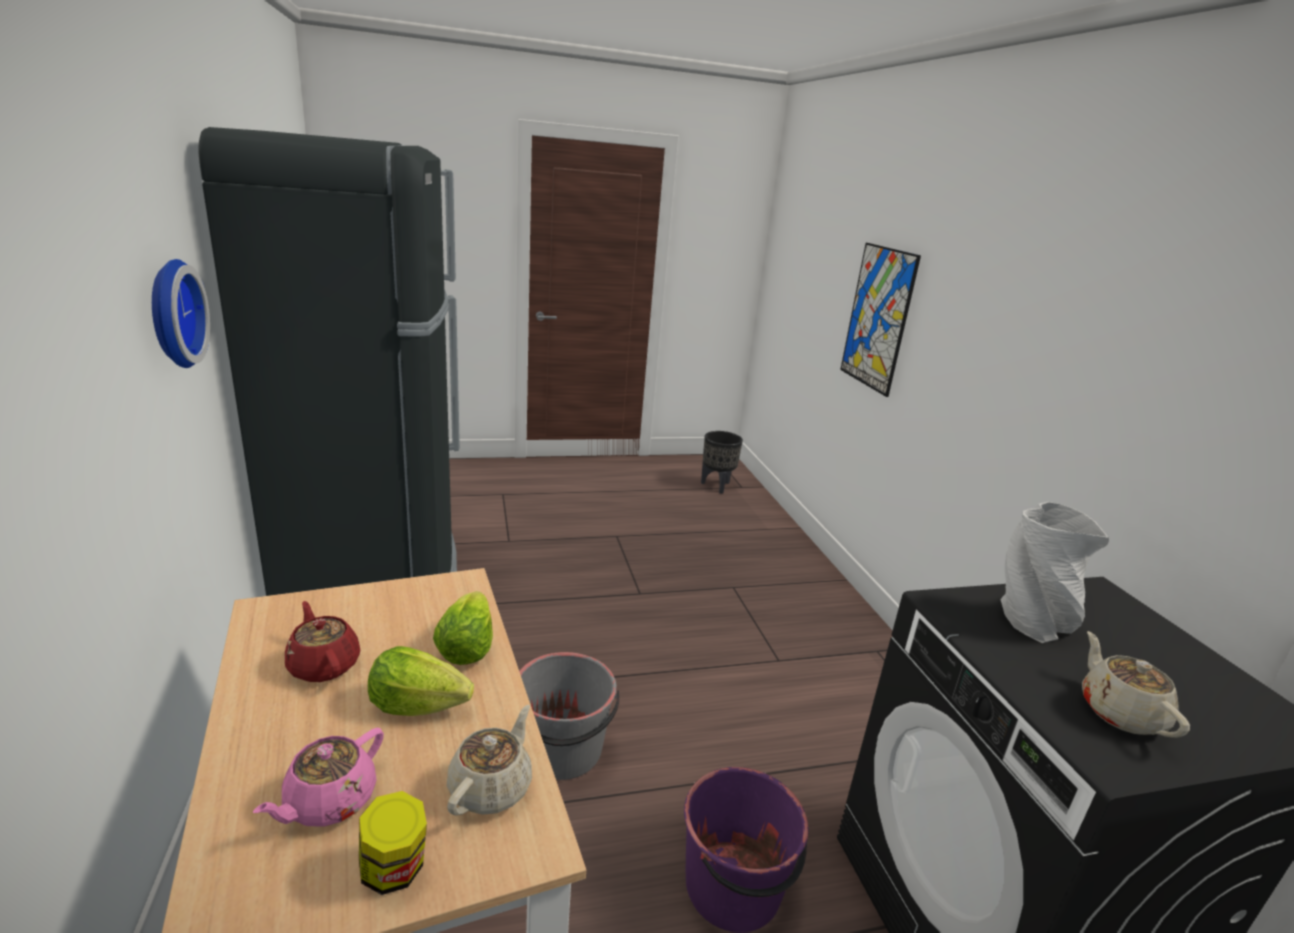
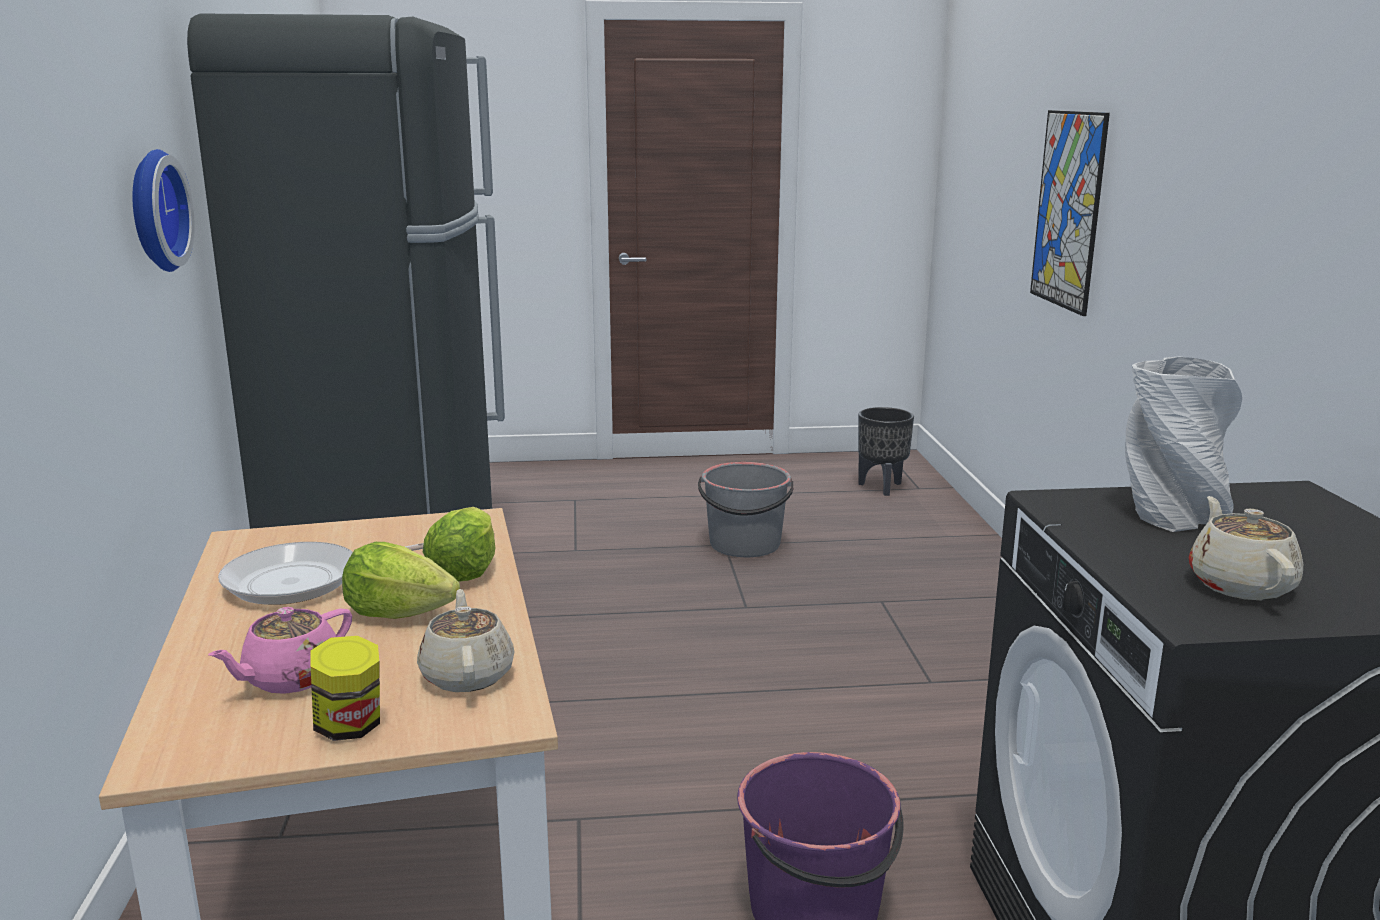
camera: 10 degrees right, 5 degrees down
red teapot [285,601,361,682] -> frying pan [218,542,424,605]
beige teapot [447,705,532,816] -> beige teapot turned 45 degrees counterclockwise [417,589,514,692]
grey bucket [519,652,619,780] -> grey bucket moved to [698,462,793,557]

